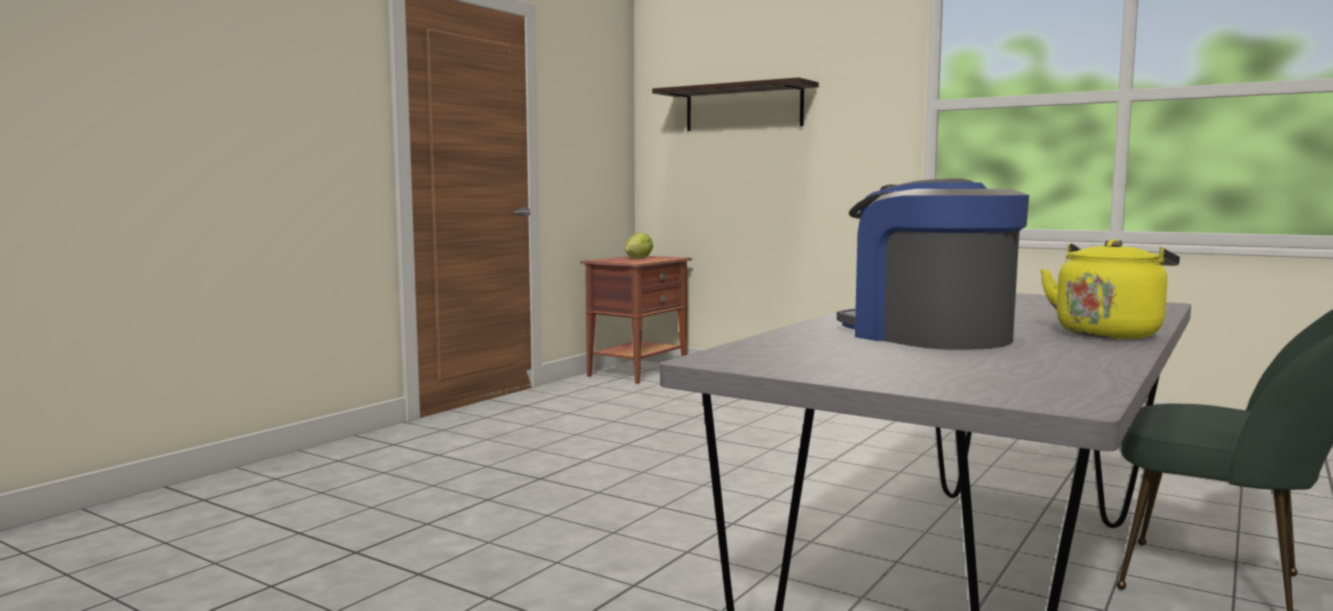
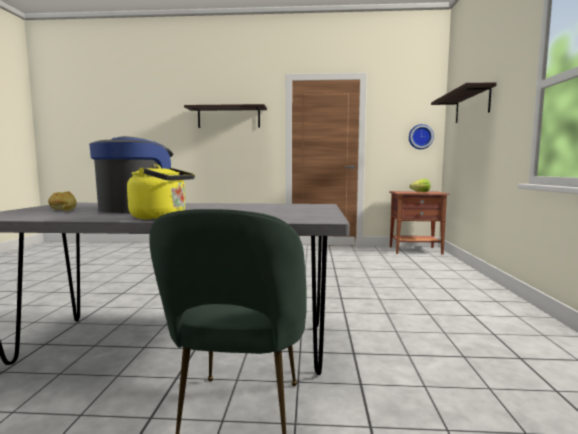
camera: 60 degrees right, 0 degrees up
none -> bread [48,191,77,211]
none -> shelf [184,104,267,128]
none -> wall clock [409,124,434,149]

